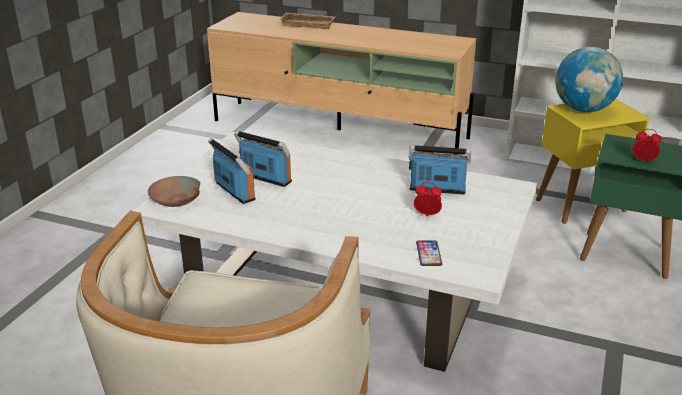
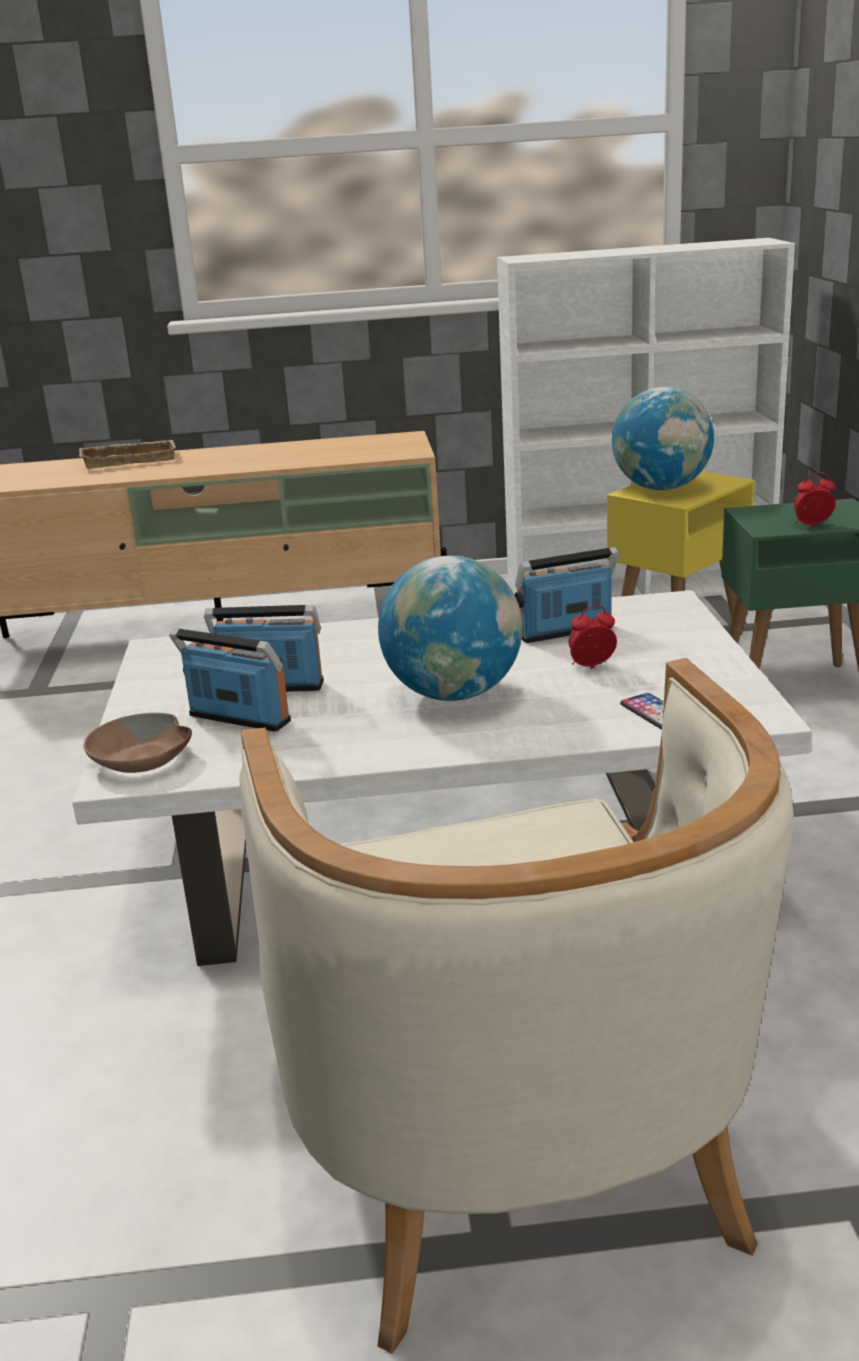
camera: 25 degrees left, 5 degrees down
none -> globe [378,556,523,701]

